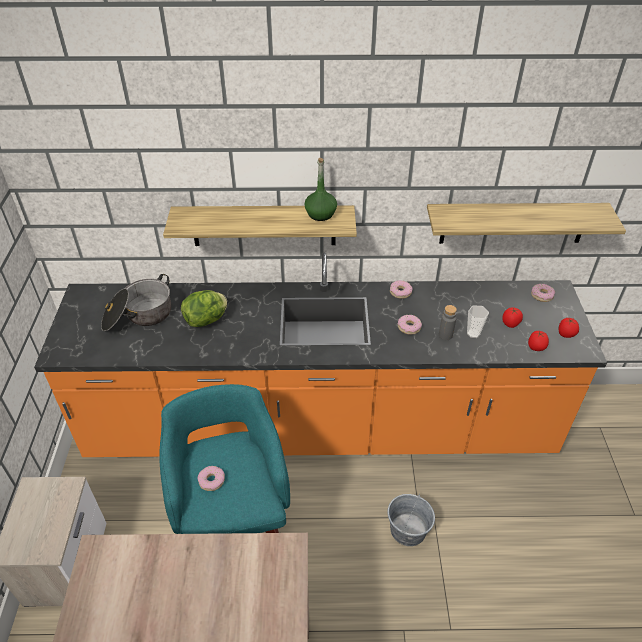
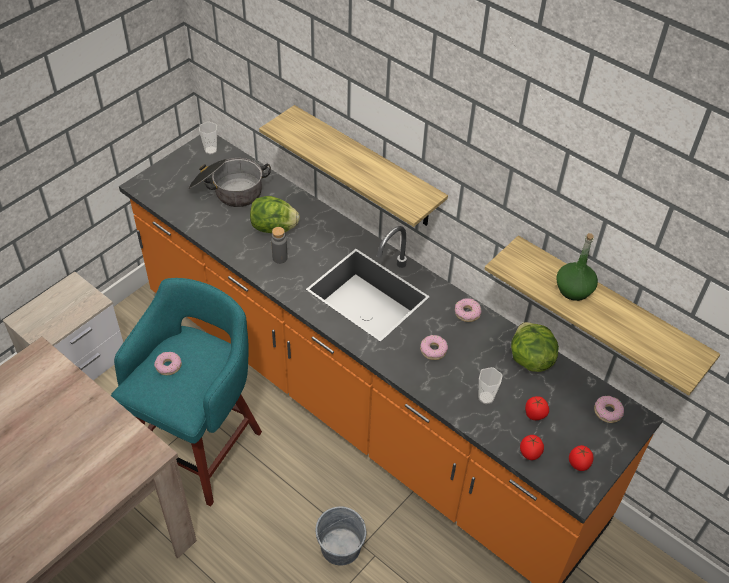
camera: 40 degrees right, 5 degrees up
green bottle [304,158,337,221] -> green bottle moved to [556,233,598,301]
grey bottle [439,305,457,340] -> grey bottle moved to [271,227,288,264]
none -> cup [199,122,217,155]
none -> lettuce [511,322,559,372]

